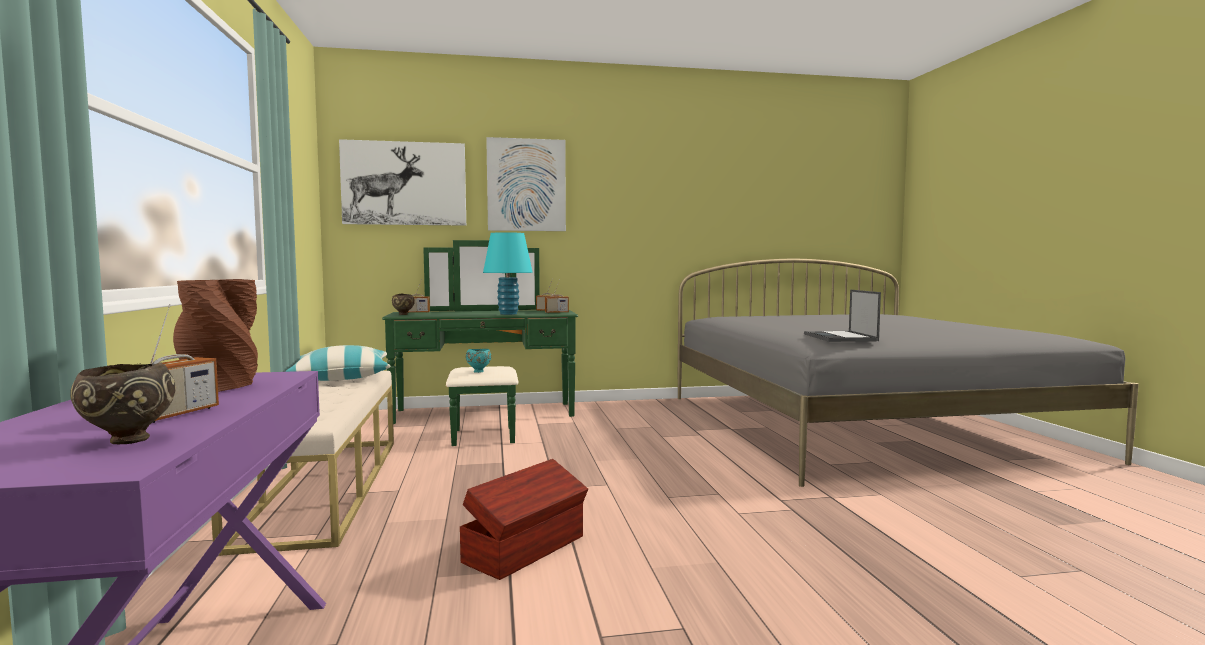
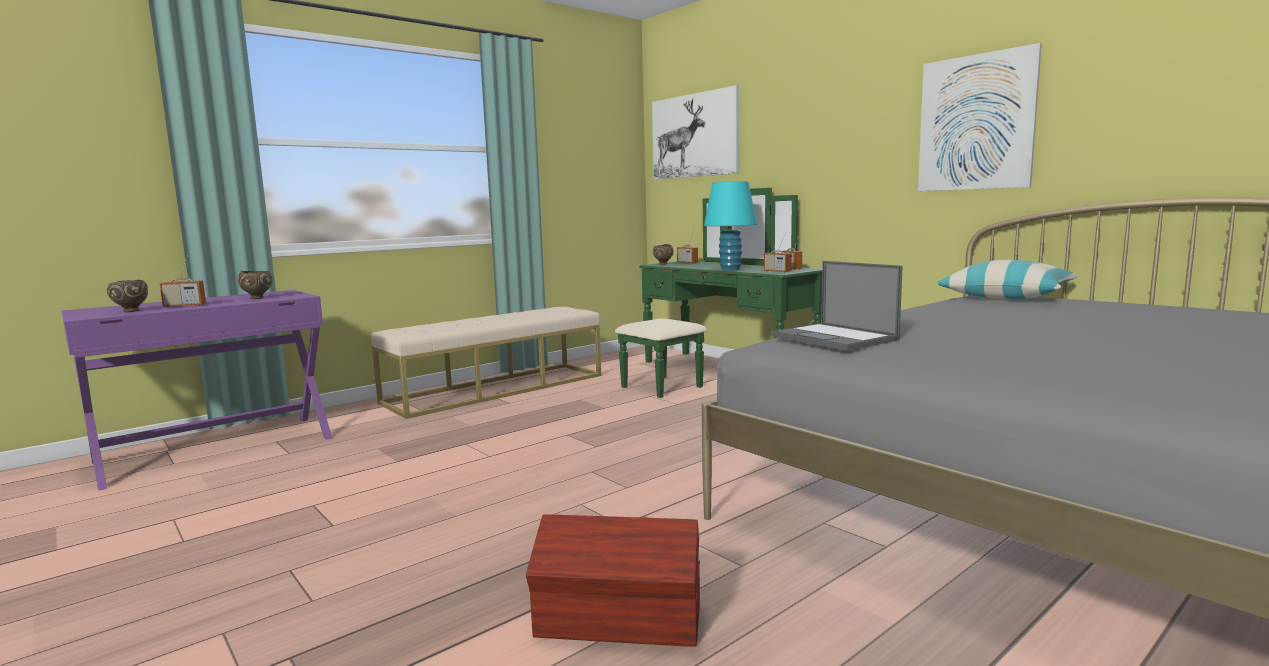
camera: 60 degrees right, 5 degrees up
brown vase [173,279,258,392] -> brown bowl [238,271,273,299]
pillow [285,345,391,381] -> pillow moved to [938,260,1077,299]
brown storage box [460,459,588,580] -> brown storage box moved to [526,514,700,647]
turquoise bowl [466,349,491,373] -> none
picture [486,137,566,231] -> picture moved to [918,43,1042,191]
laptop [804,290,881,342] -> laptop turned 90 degrees counterclockwise [771,261,903,351]

